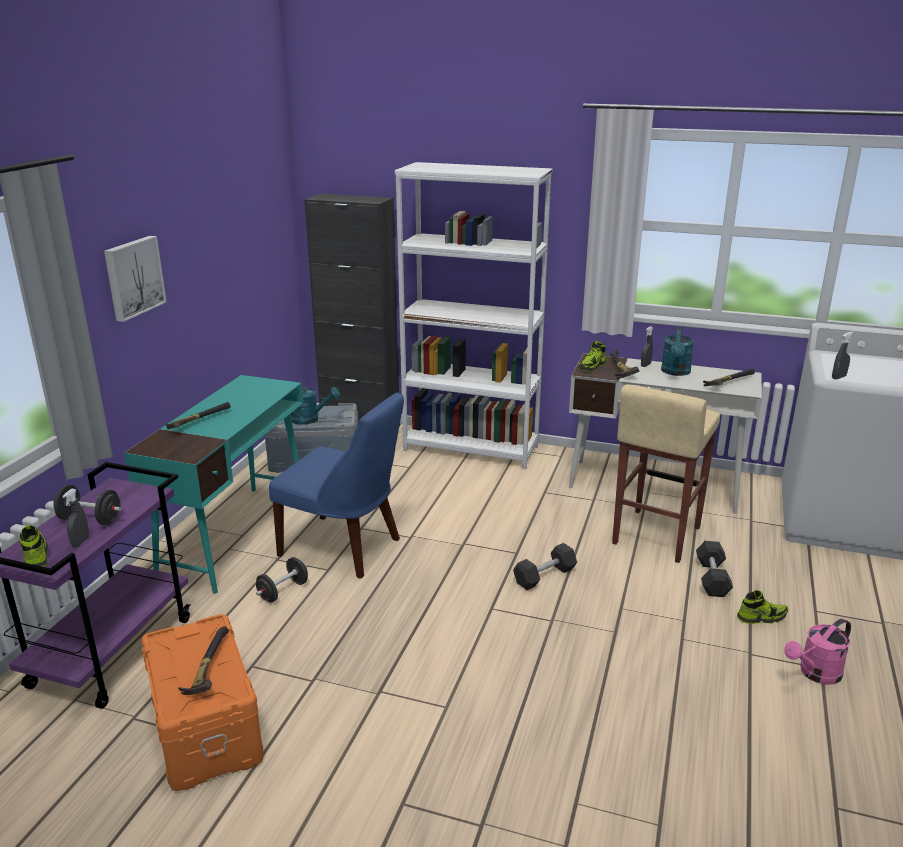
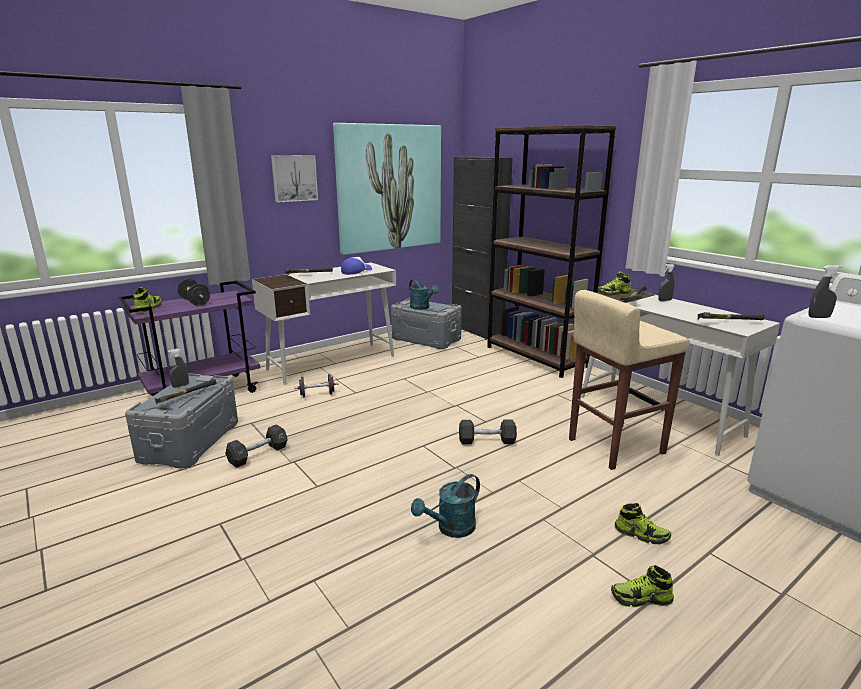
camera: 35 degrees right, 5 degrees down
grey spray bottle [62,489,89,547] -> grey spray bottle moved to [168,348,189,388]
turquoise desk [124,375,303,594] -> white desk [252,263,396,385]
orange storage box [142,614,264,791] -> grey storage box [125,373,238,469]
blue chair [269,392,404,579] -> none
white bookcase [395,162,552,469] -> brown bookcase [487,125,617,378]
turquoise watering can [661,327,694,376] -> turquoise watering can moved to [411,474,480,538]
black dumbbell [696,541,733,597] -> black dumbbell moved to [225,424,287,468]
pink watering can [784,618,851,685] -> shoe [611,565,674,607]
none -> picture [333,123,441,255]
none -> cap [341,257,372,275]

